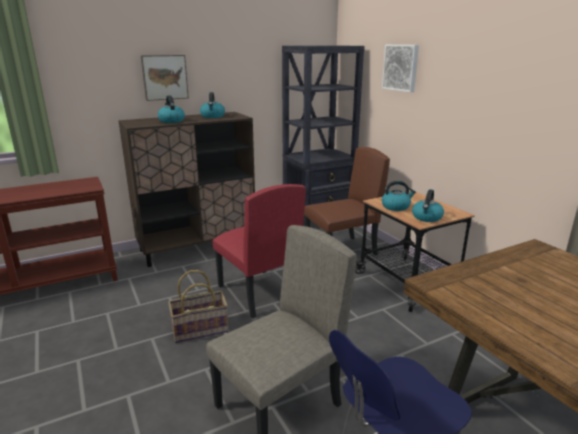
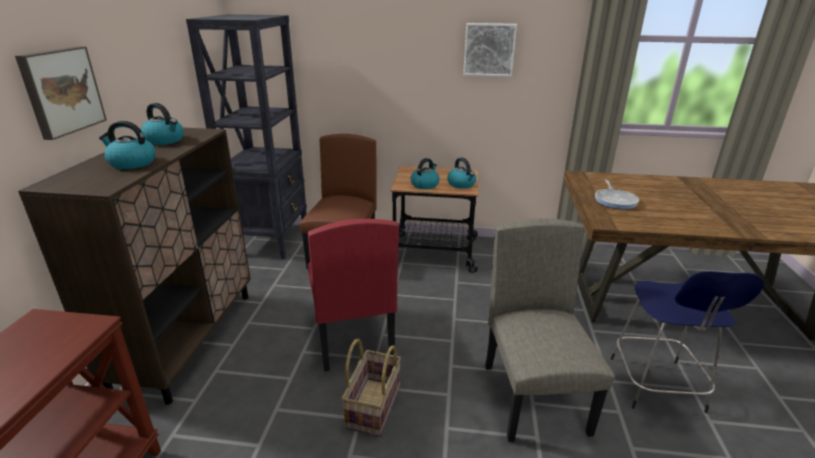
camera: 55 degrees left, 5 degrees up
red chair [213,184,306,318] -> red chair turned 75 degrees clockwise [308,219,399,372]
picture [382,45,419,92] -> picture moved to [463,23,517,77]
none -> frying pan [595,180,639,209]

